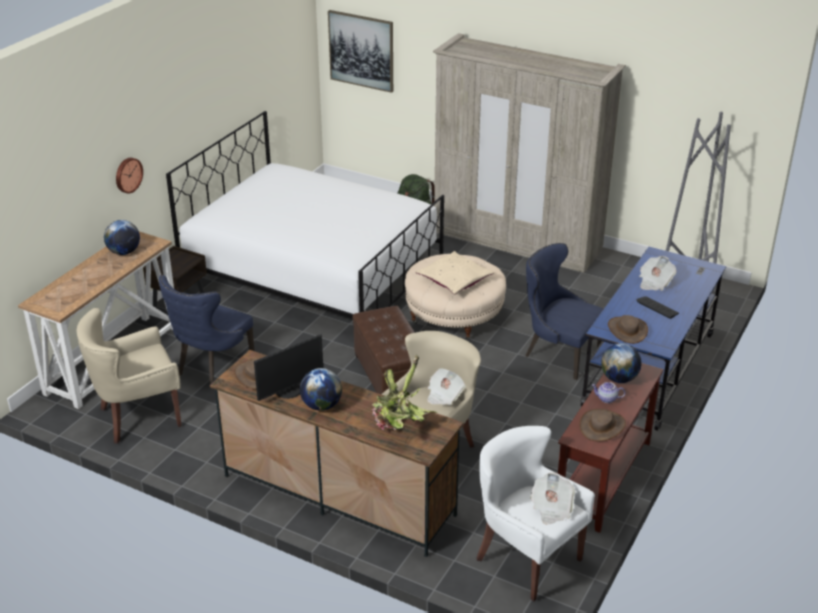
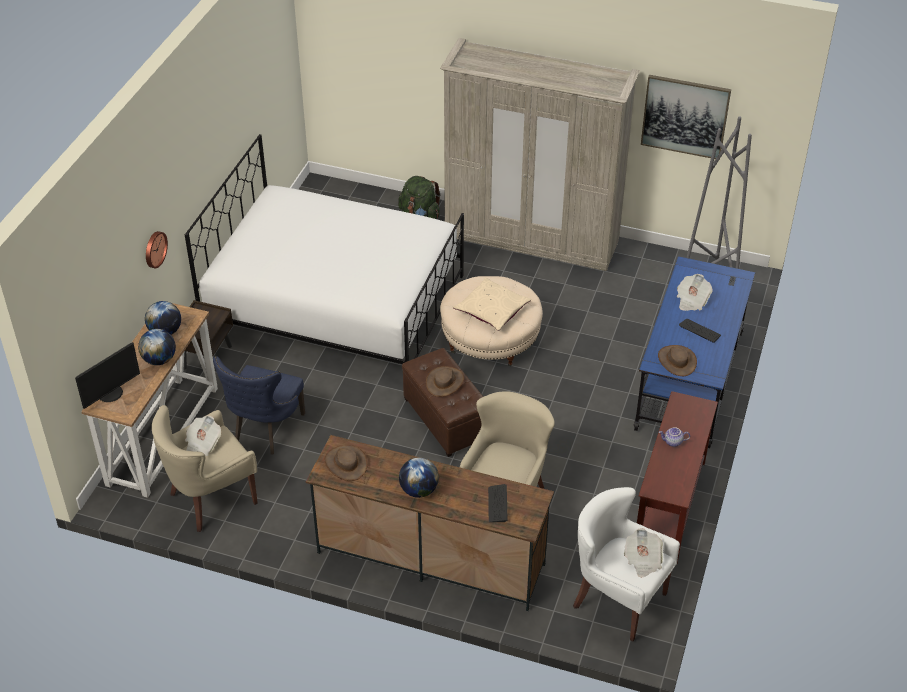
camera: 10 degrees left, 10 degrees up
monitor [254,334,323,401] -> monitor moved to [75,342,140,409]
picture [328,10,393,93] -> picture moved to [641,75,731,160]
potted plant [372,355,437,430] -> keyboard [488,484,508,522]
newspaper [427,369,466,406] -> newspaper moved to [185,415,221,456]
blue chair [525,243,604,380] -> none
brown hat [579,409,626,442] -> brown hat moved to [426,366,464,397]
globe [601,343,642,383] -> globe moved to [138,329,176,365]

